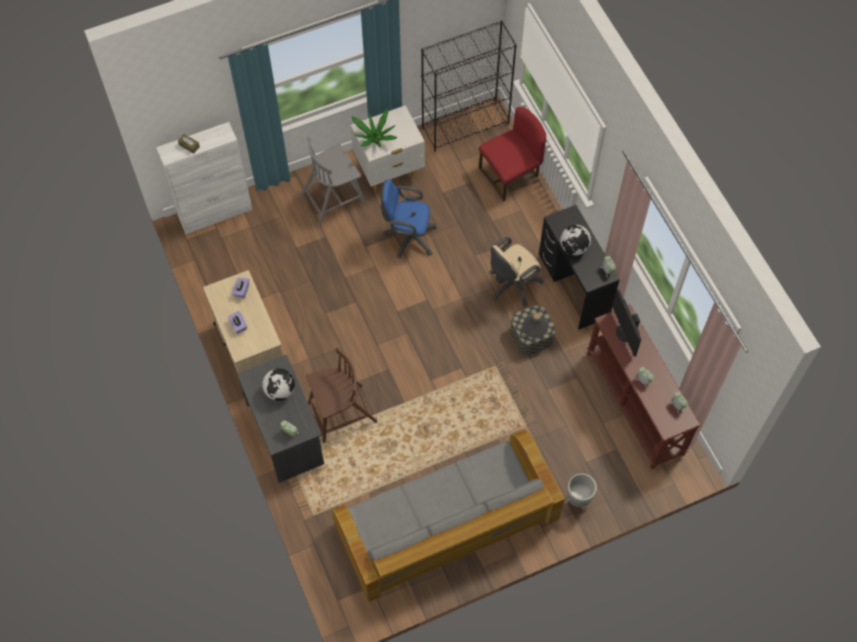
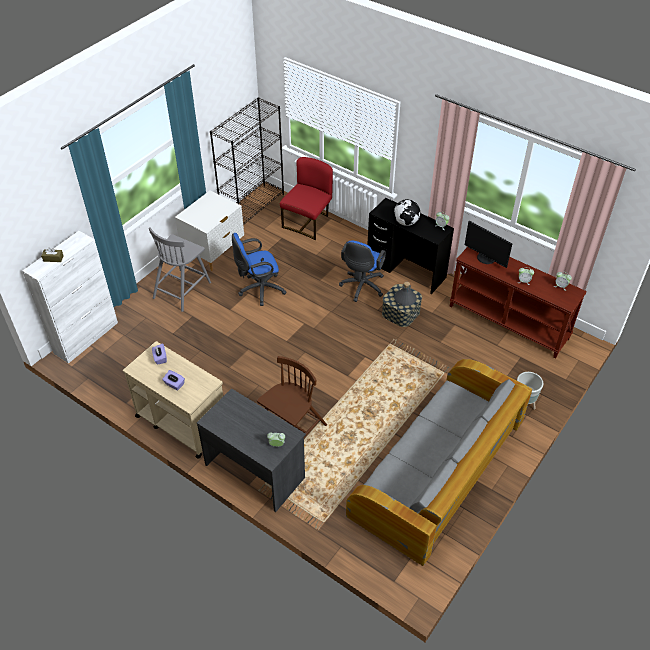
camera: 30 degrees left, 15 degrees down
globe [262,368,295,401] -> none
potted plant [351,108,397,147] -> none
beige office chair [490,237,544,306] -> blue office chair [339,240,386,302]

